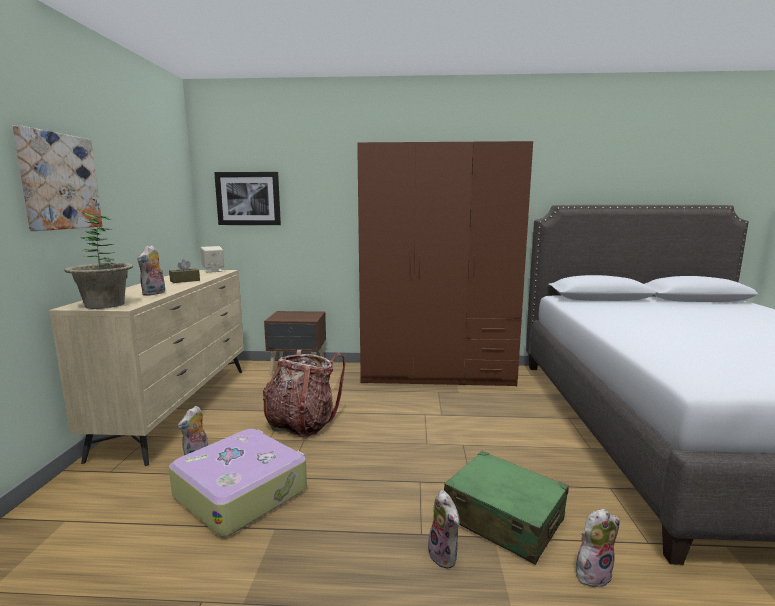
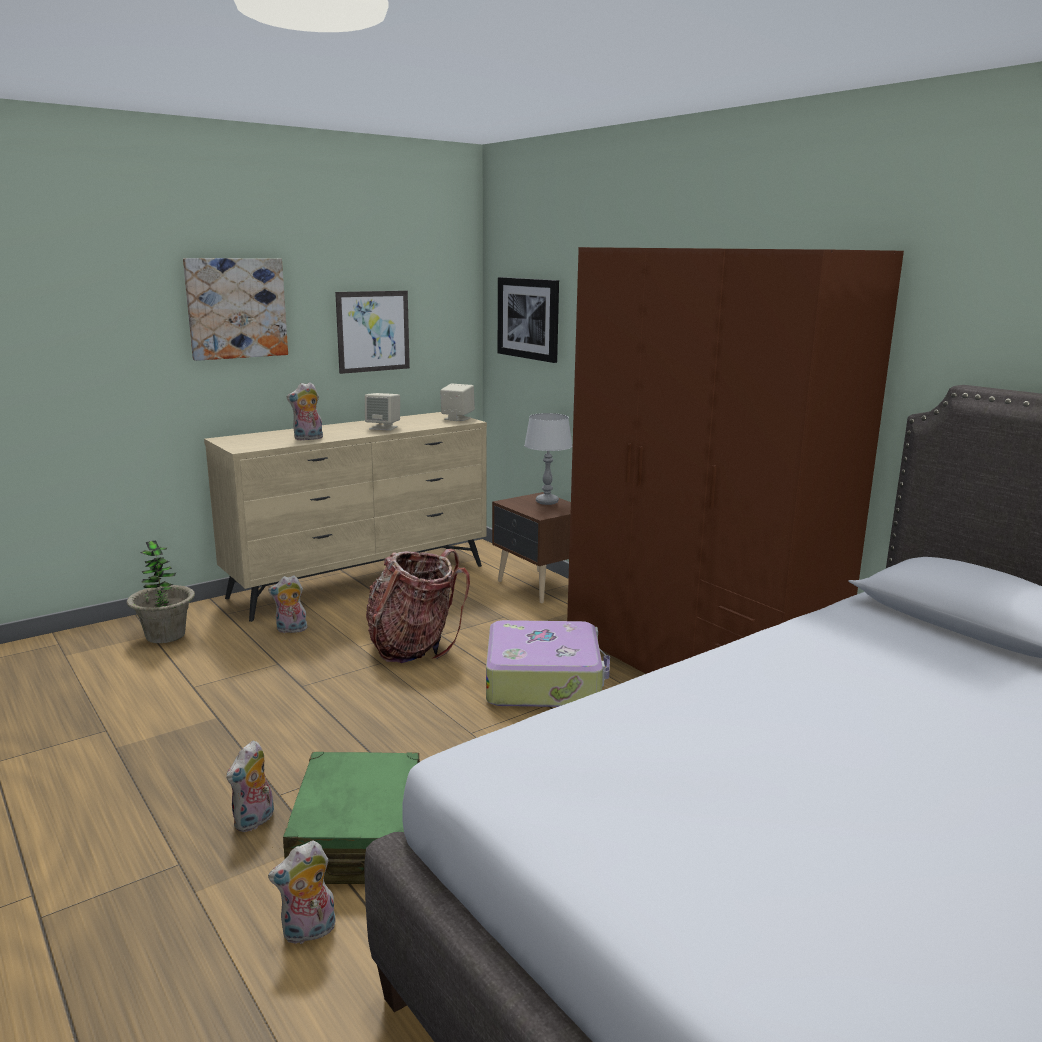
camera: 50 degrees right, 5 degrees up
potted plant [64,213,134,309] -> potted plant moved to [127,540,195,643]
brown tissue box [169,259,200,283] -> beige speaker [365,393,400,431]
suitcase [169,429,307,537] -> suitcase moved to [486,620,610,707]
plush toy [576,509,620,587] -> plush toy turned 120 degrees clockwise [268,840,336,944]
none -> picture [335,291,410,374]
none -> grey table lamp [524,413,573,505]

